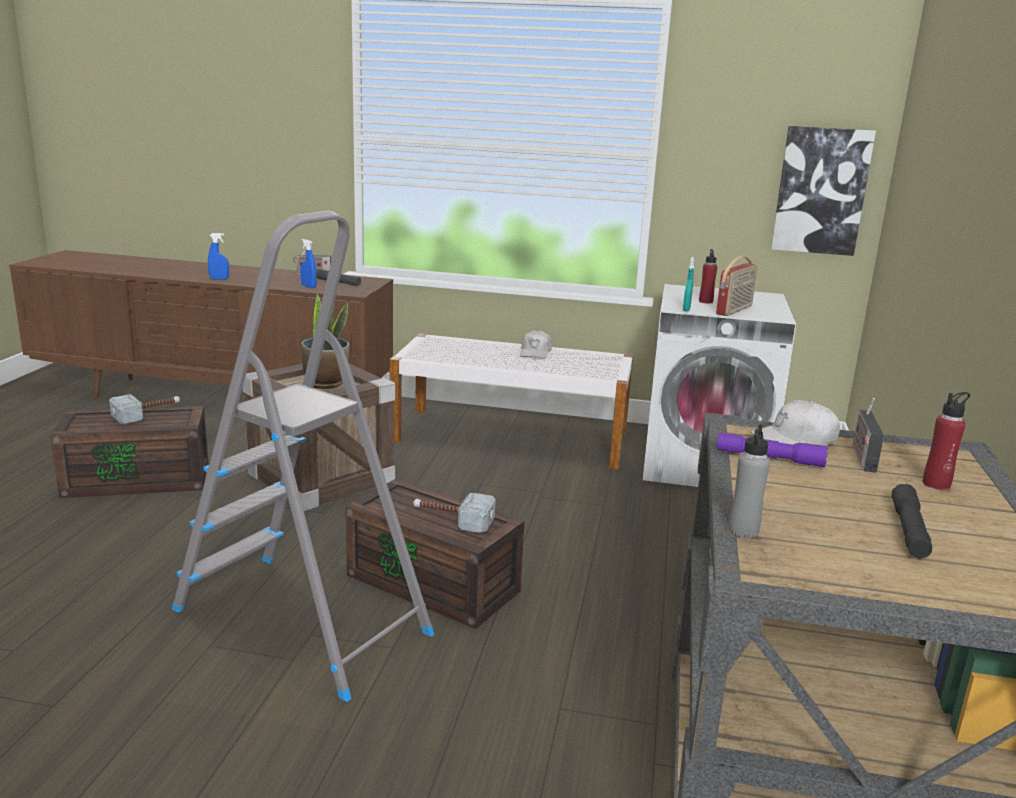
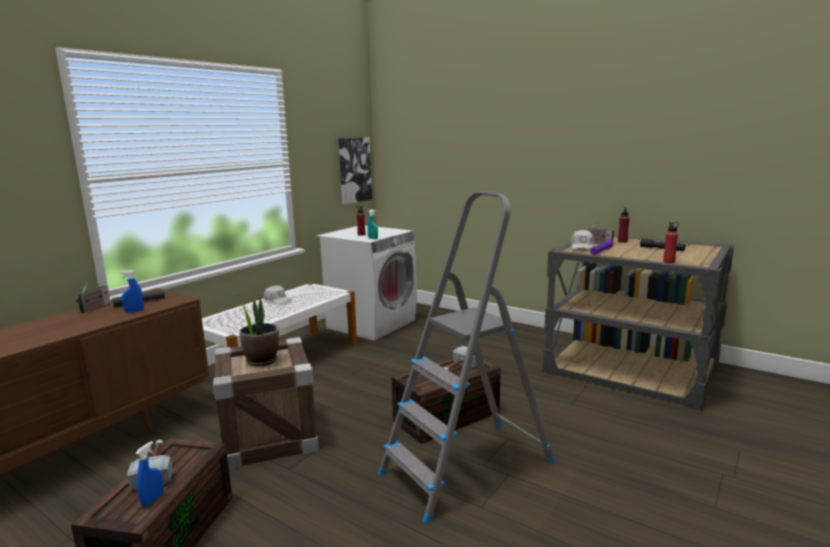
camera: 65 degrees left, 5 degrees down
blue spray bottle [208,233,229,280] -> blue spray bottle moved to [136,441,163,506]
radio [716,256,758,316] -> none
grey bottle [728,424,770,538] -> red bottle [663,222,679,263]

